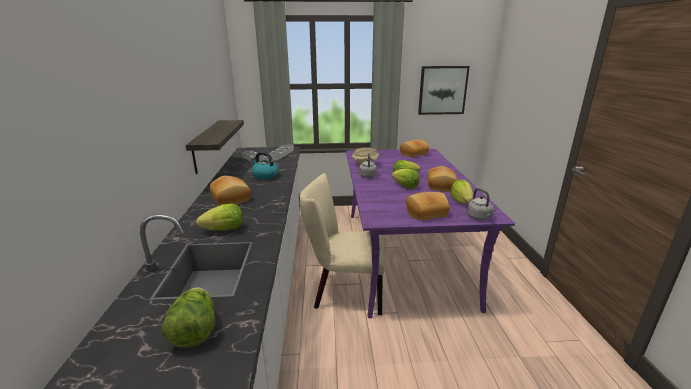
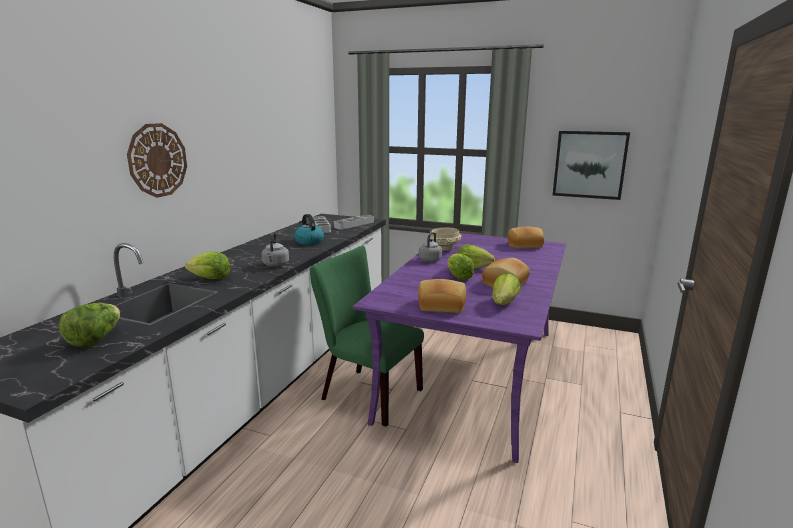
camera: 25 degrees right, 5 degrees down
shelf [186,120,244,174] -> none
bread [209,175,251,206] -> none
beige chair [299,173,385,315] -> green chair [310,246,424,427]
grey kettle [467,188,496,220] -> grey kettle moved to [262,232,289,267]
none -> wall clock [127,123,187,198]

